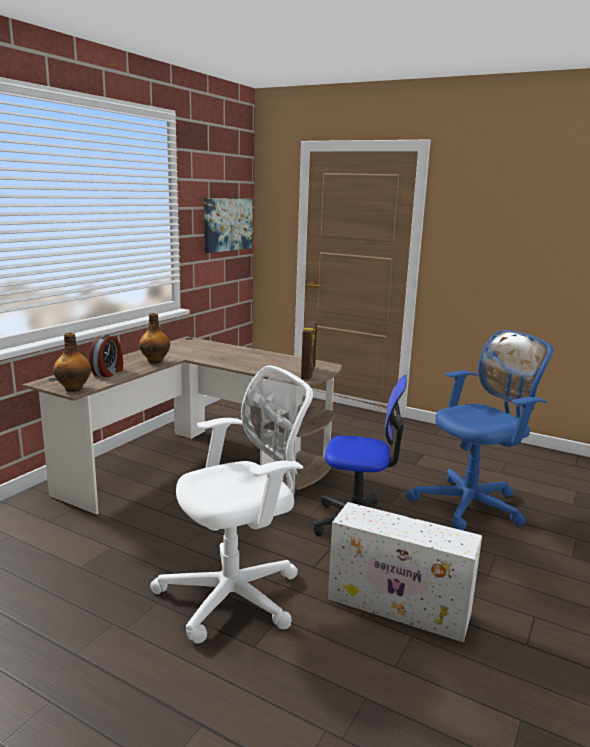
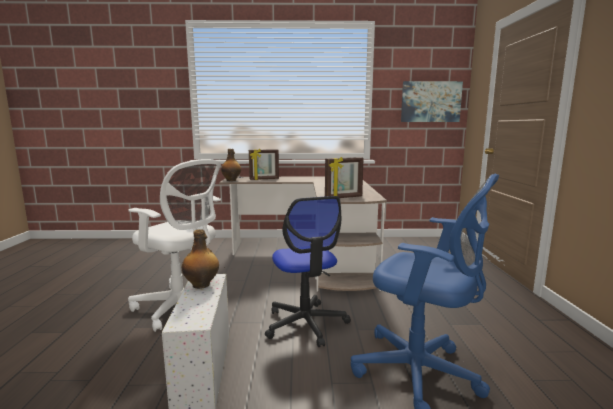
camera: 60 degrees right, 5 degrees down
alarm clock [89,334,123,377] -> picture frame [249,149,279,180]
bottle [139,313,170,364] -> bottle moved to [182,229,219,289]

